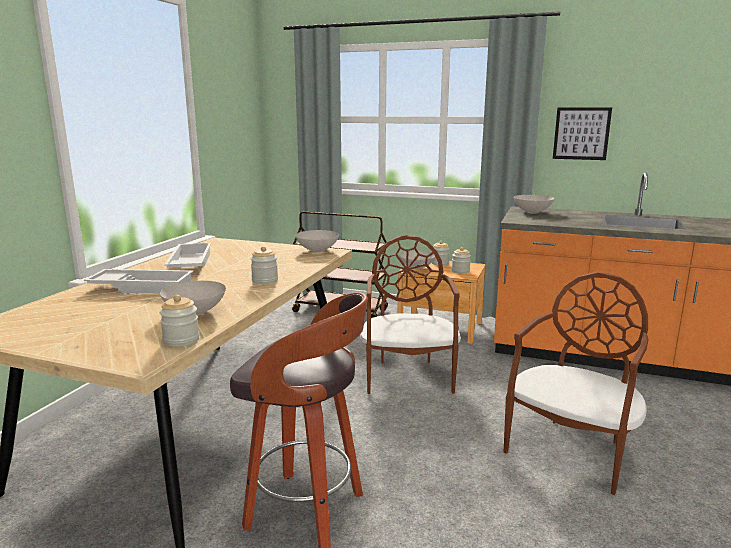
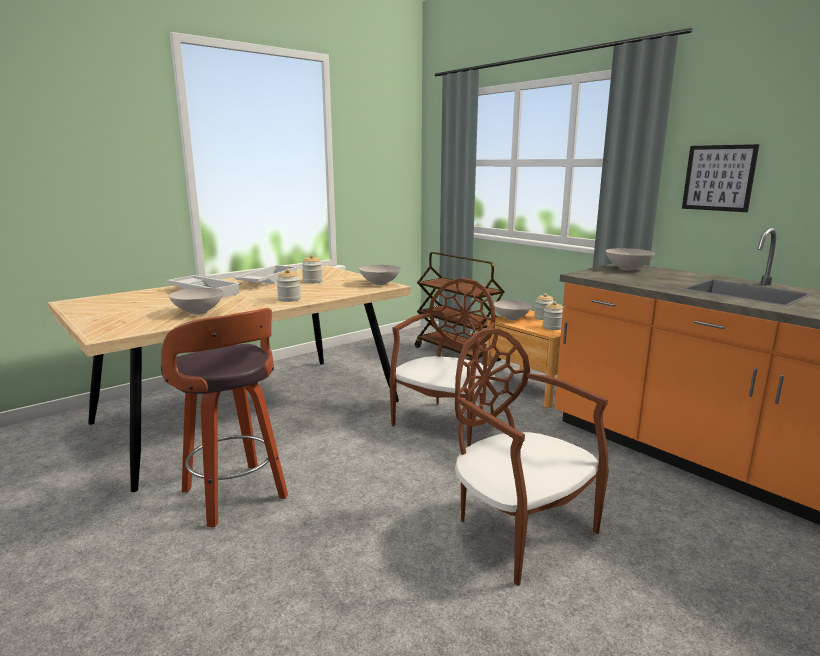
camera: 30 degrees right, 0 degrees up
jar [160,295,199,347] -> jar moved to [302,255,323,284]
brown chair [504,272,649,495] -> brown chair turned 105 degrees counterclockwise [455,328,609,586]

